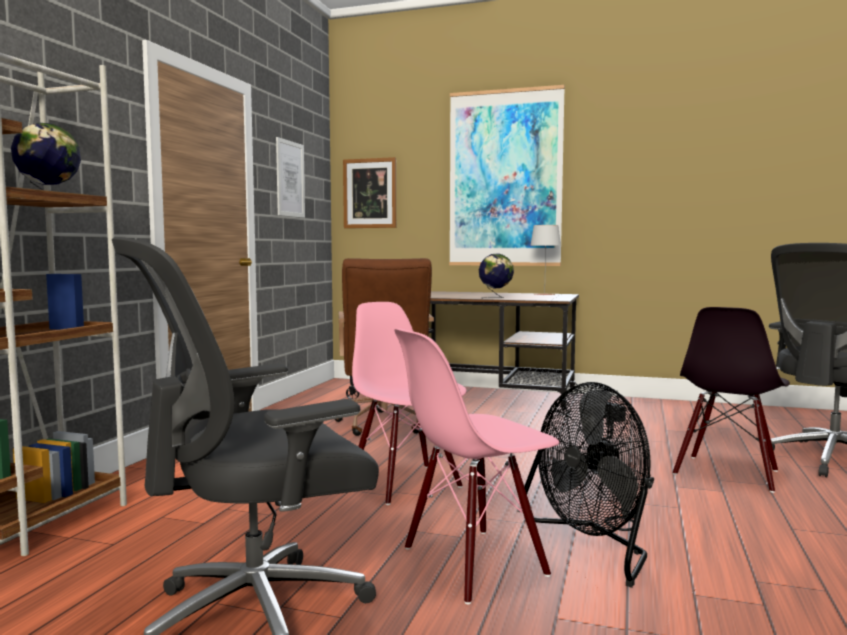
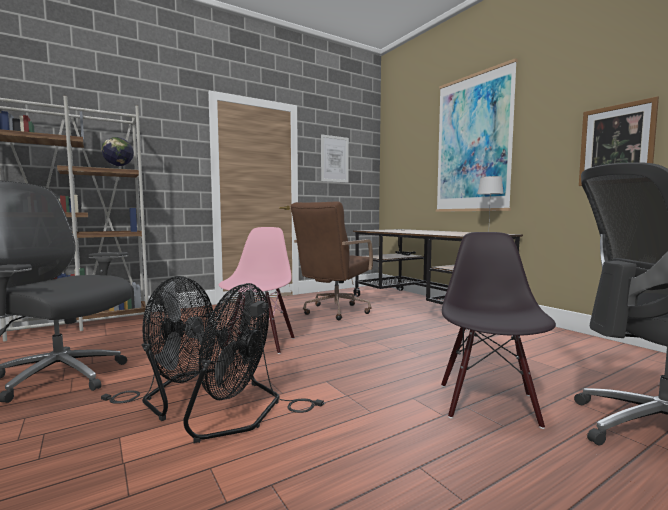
camera: 40 degrees right, 0 degrees up
picture [343,157,396,228] -> picture moved to [579,96,659,186]
pink chair [394,329,560,604] -> black fan [101,276,224,421]
globe [479,254,514,299] -> none
black chair [673,307,790,493] -> black chair turned 120 degrees clockwise [441,232,556,429]

